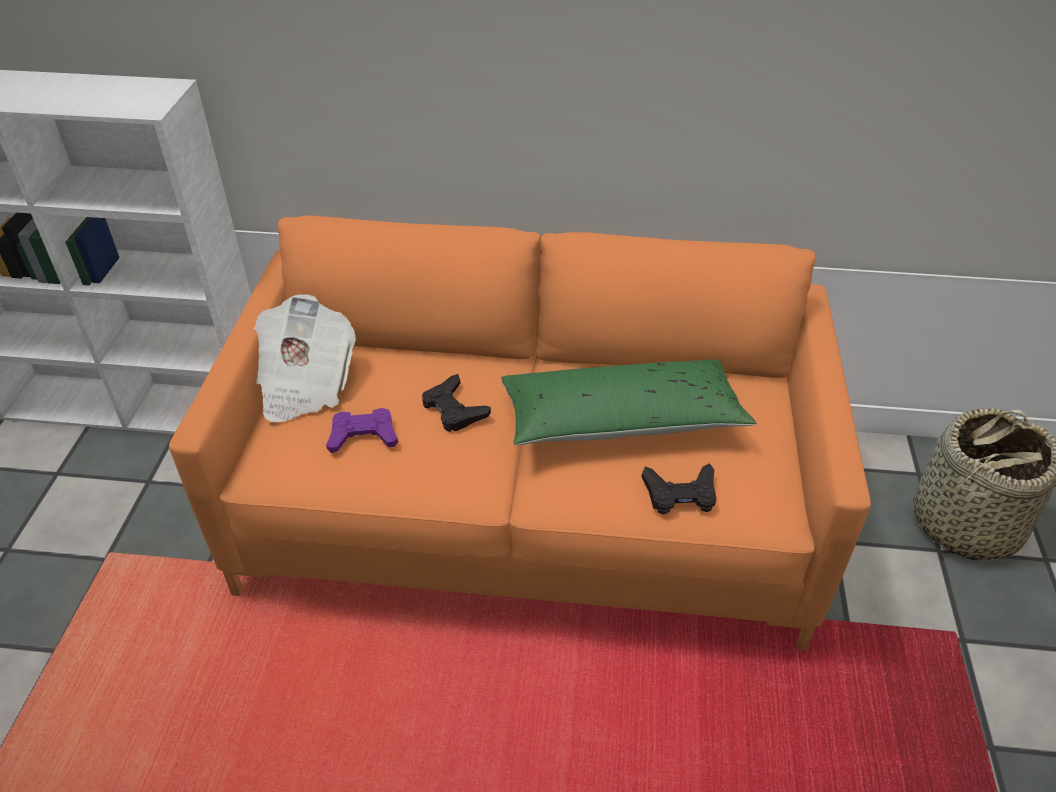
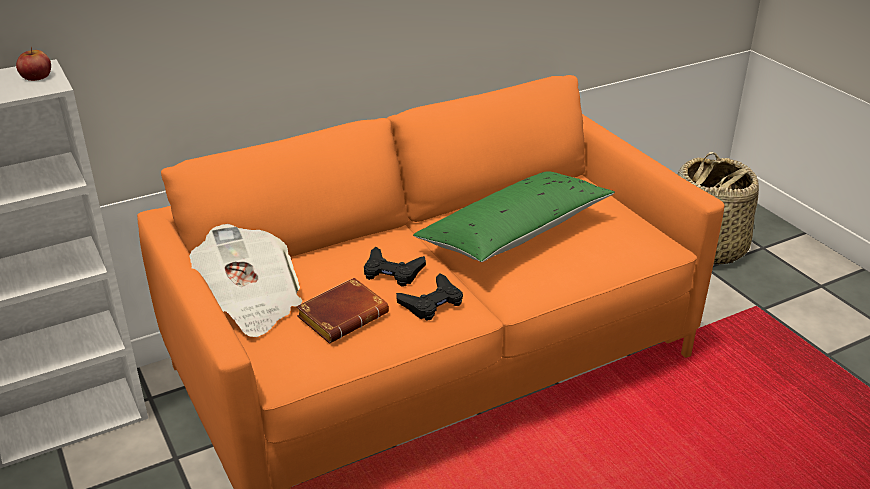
camera: 35 degrees left, 10 degrees down
purple game controller [326,408,398,453] -> brown book [296,278,389,343]
black game controller [642,463,716,514] -> black game controller moved to [396,273,463,321]
none -> apple [16,47,51,81]

